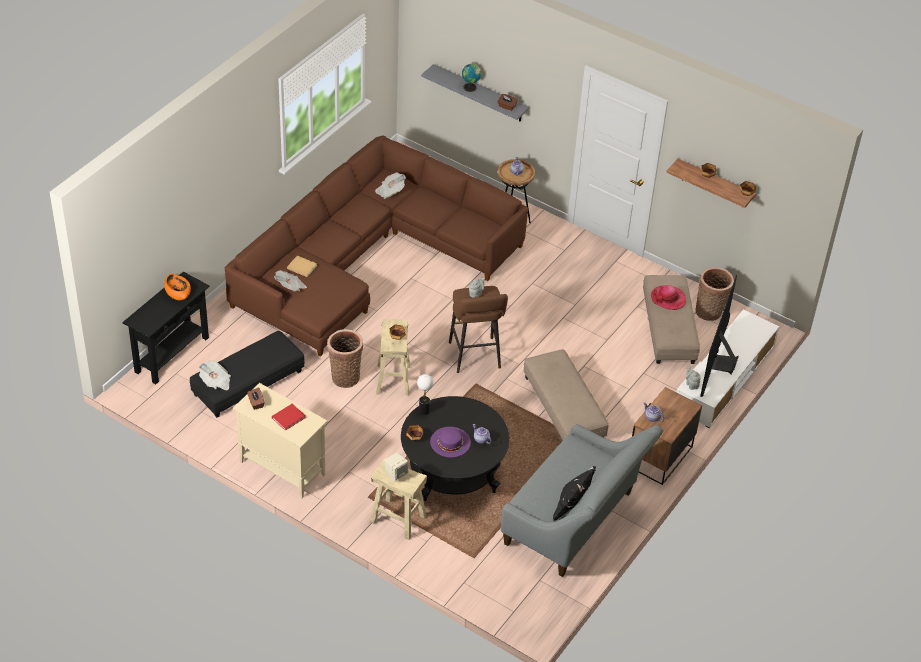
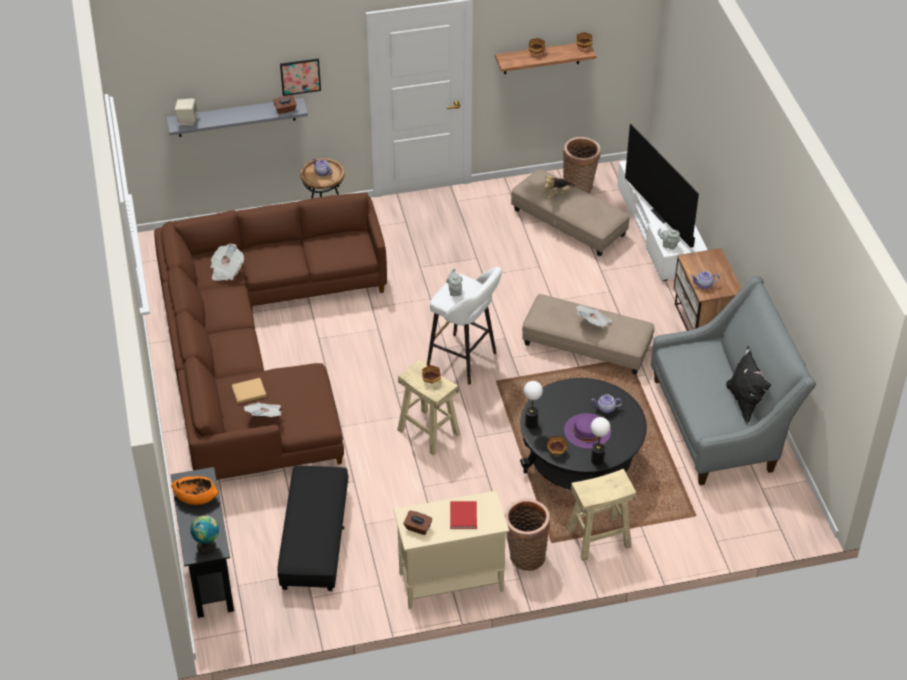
camera: 45 degrees left, 0 degrees up
newspaper [199,361,231,390] -> newspaper moved to [576,305,612,327]
basket [327,329,363,388] -> basket moved to [505,498,550,571]
beige speaker [385,452,409,482] -> beige speaker moved to [175,98,198,126]
brown stool [449,286,508,373] -> white stool [427,267,502,385]
globe [462,64,481,92] -> globe moved to [190,515,219,554]
hat [651,285,686,310] -> plush toy [542,176,575,199]
none -> picture [280,58,321,96]
none -> table lamp [591,417,610,465]

